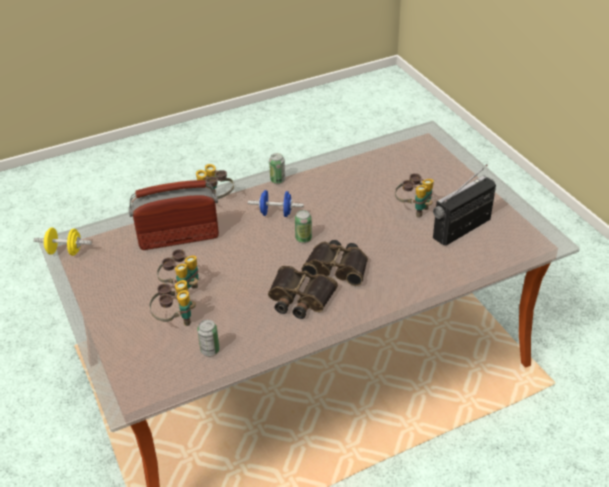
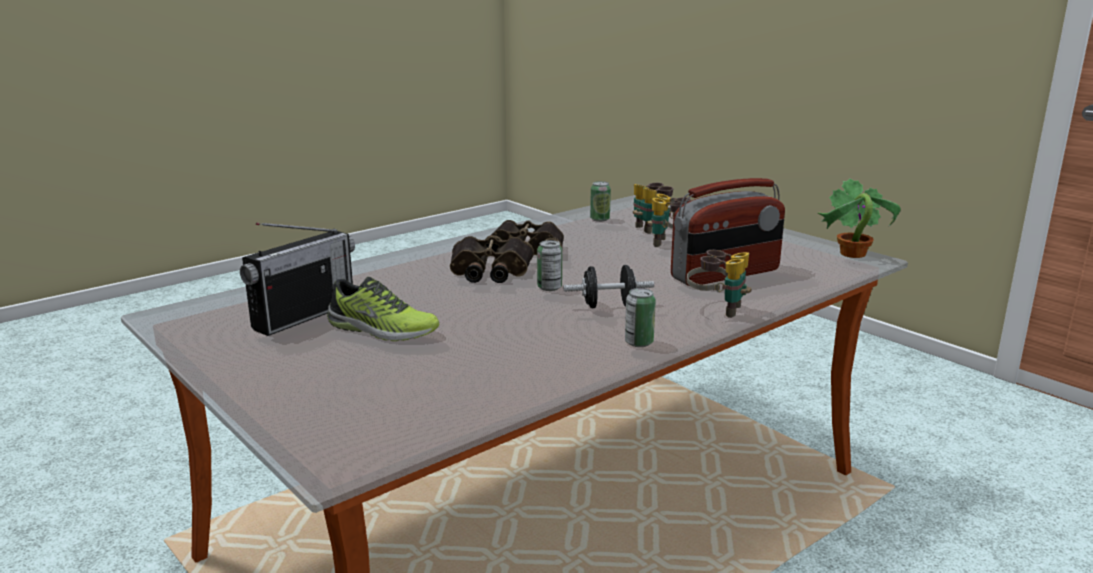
camera: 165 degrees right, 20 degrees down
yellow dumbbell [34,228,92,256] -> potted plant [818,178,901,258]
blue dumbbell [248,190,304,217] -> black dumbbell [564,265,654,308]
binoculars [395,173,434,217] -> shoe [327,277,439,341]

